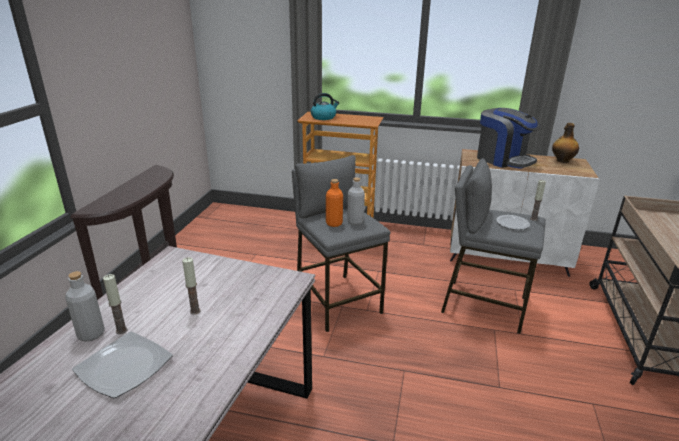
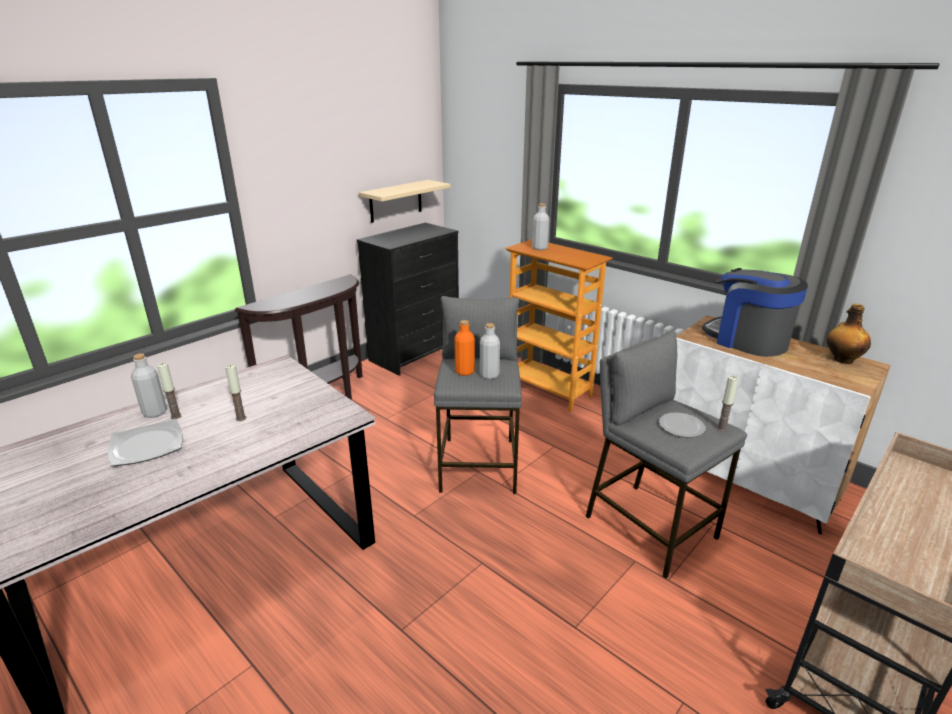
camera: 30 degrees right, 0 degrees up
kettle [311,93,340,120] -> grey bottle [532,203,550,250]
coffee machine [477,108,541,169] -> coffee machine turned 150 degrees clockwise [702,268,808,357]
none -> black dresser [357,223,459,376]
none -> beige shelf [359,180,451,223]

